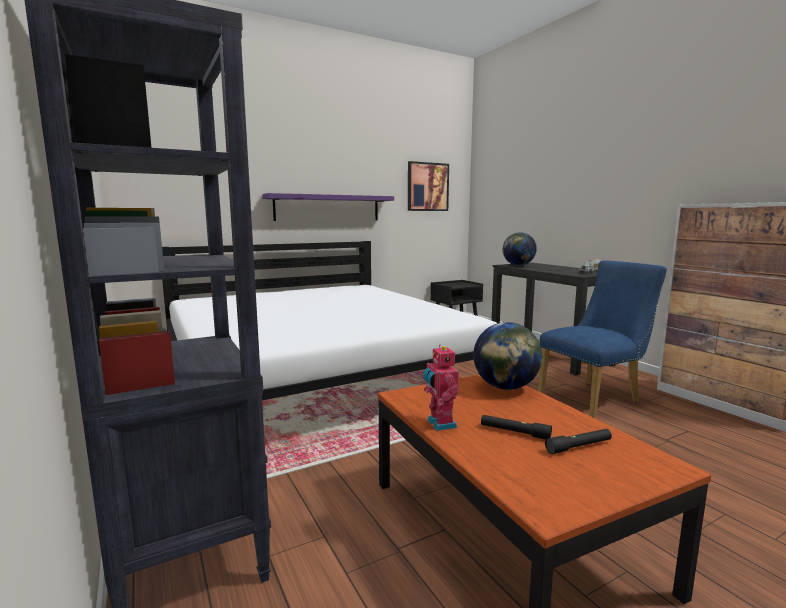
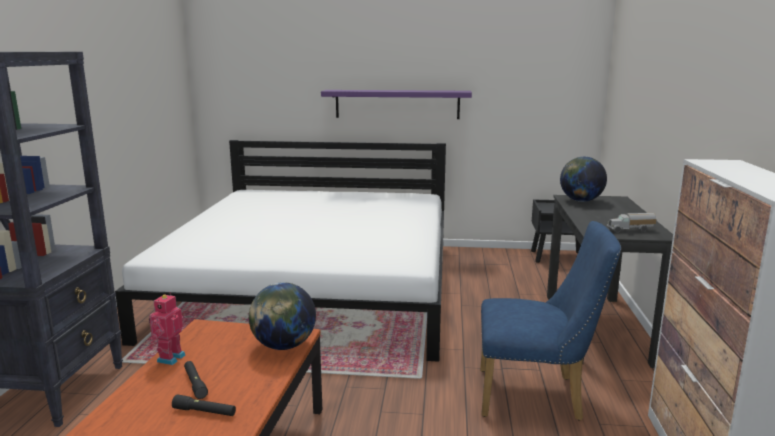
camera: 35 degrees right, 5 degrees up
picture [408,161,449,211] -> none

